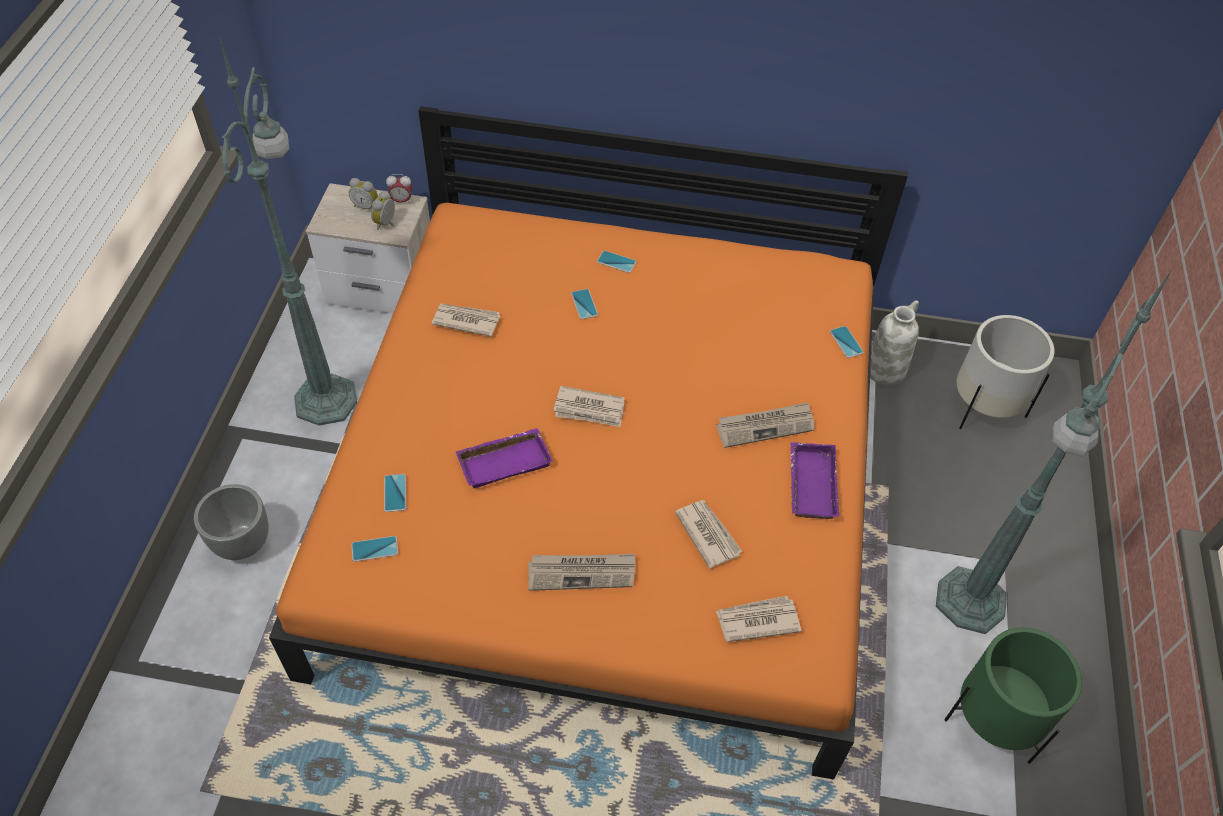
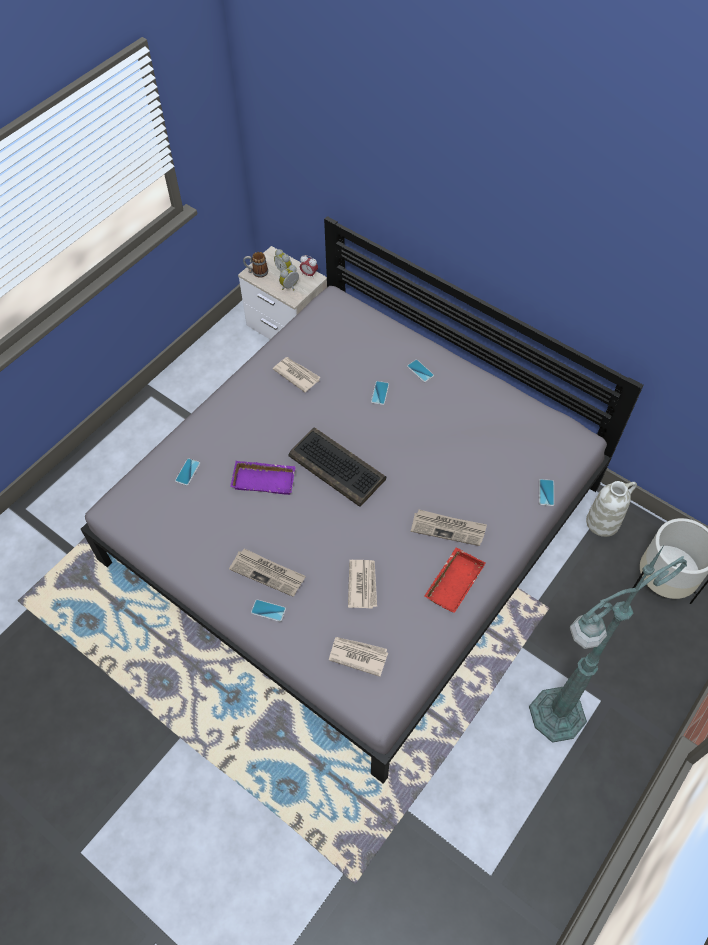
camera: 30 degrees right, 5 degrees up
grey planter [194,484,269,560] -> none
green floor lamp [218,33,357,426] -> none
orange bed [269,106,908,780] -> grey bed [81,216,644,784]
phone [351,536,398,562] -> phone moved to [251,599,286,622]
newspaper [553,386,625,427] -> keyboard [288,427,386,507]
purple tray [791,442,839,519] -> red tray [424,547,485,613]
green planter [945,628,1082,764] -> none
none -> mug [243,252,268,278]

